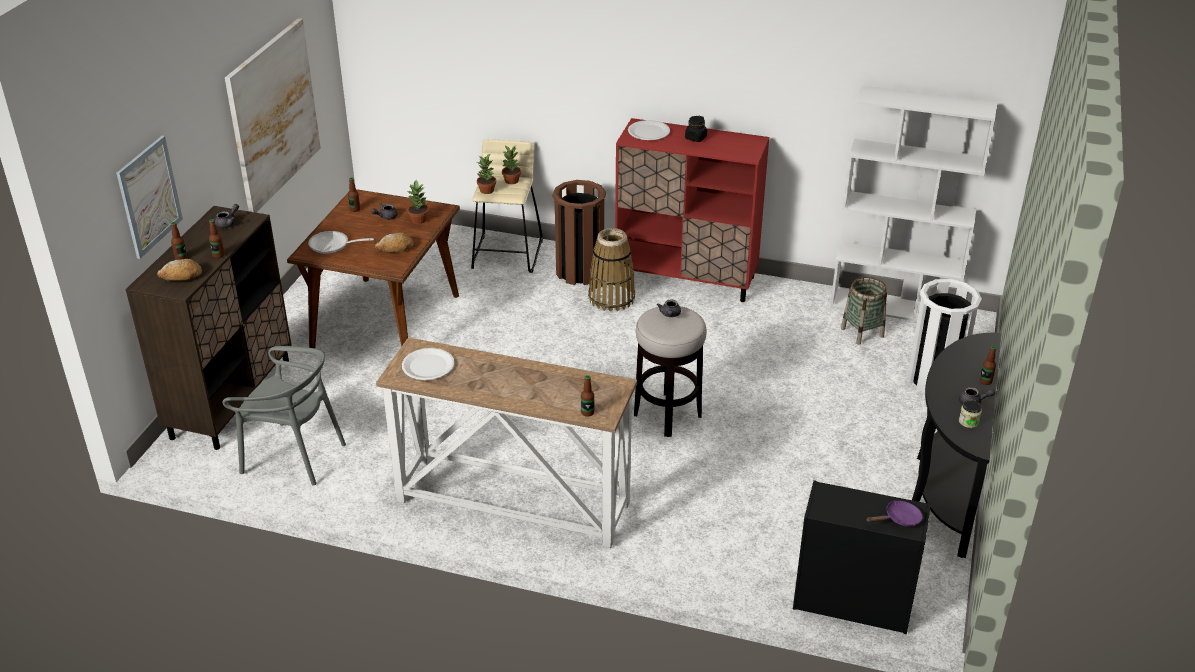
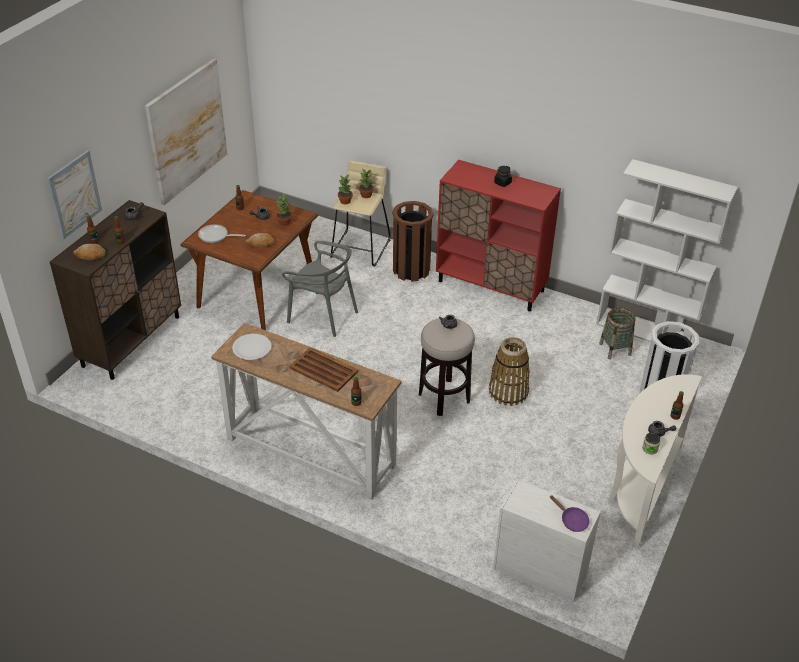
camera: 10 degrees right, 5 degrees up
grey chair [223,346,346,486] -> grey chair moved to [282,241,358,337]
basket [588,228,635,312] -> basket moved to [489,337,530,406]
white plate [628,120,670,140] -> none
black dresser [793,480,931,634] -> white dresser [493,479,601,603]
purple frying pan [867,501,923,527] -> purple frying pan turned 60 degrees clockwise [550,495,589,532]
black console table [912,333,1002,558] -> white console table [608,374,702,549]
none -> brown tray [289,347,358,392]

